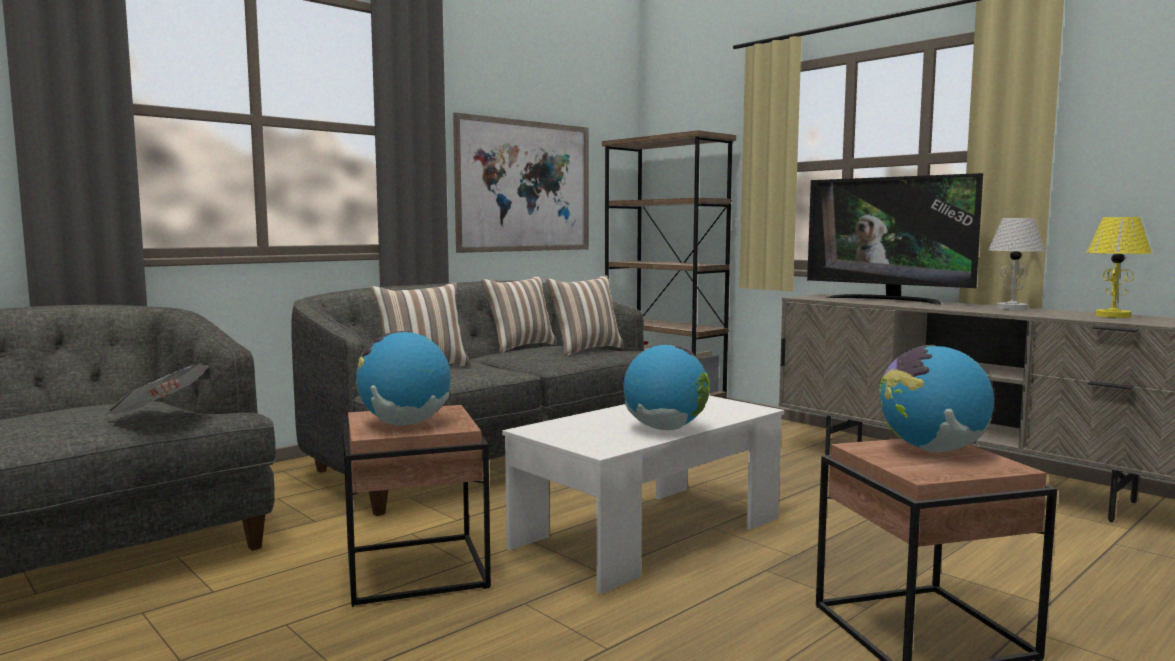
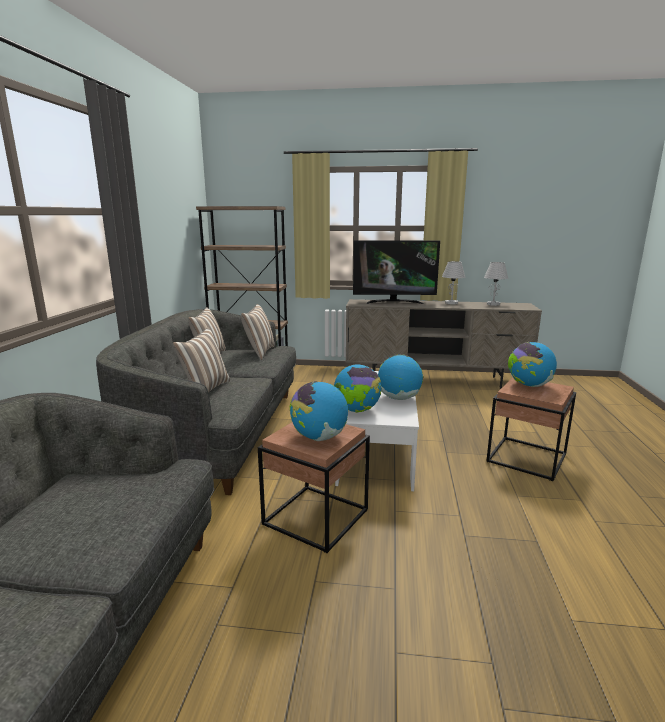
camera: 40 degrees left, 10 degrees up
newspaper [104,363,209,416] -> none
picture [453,112,589,253] -> none
yellow table lamp [1086,217,1152,318] -> white table lamp [484,262,508,306]
none -> globe [334,364,381,413]

